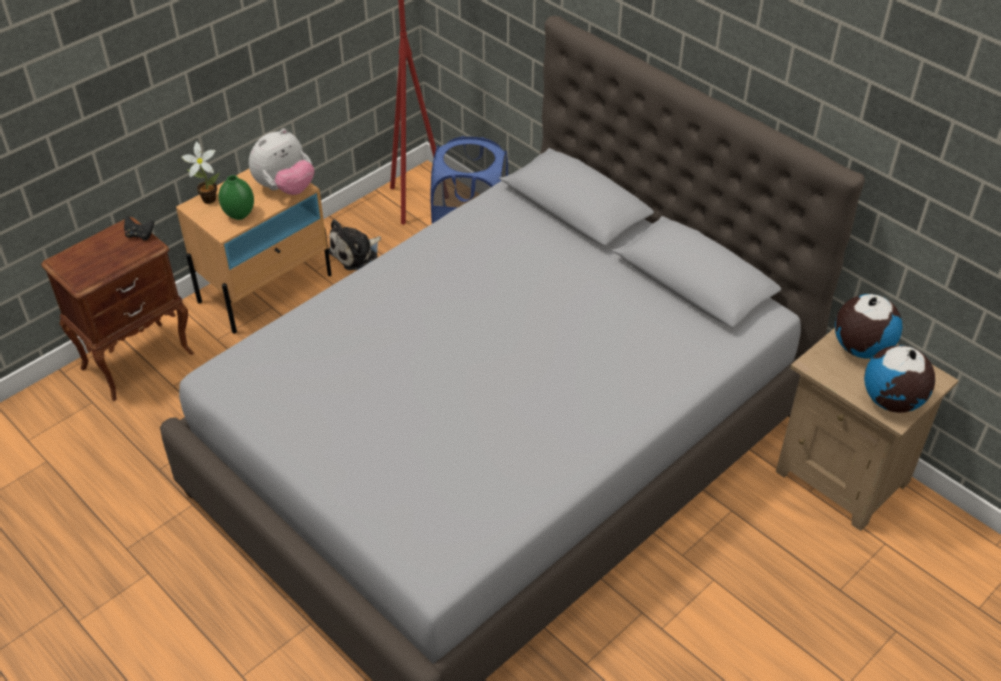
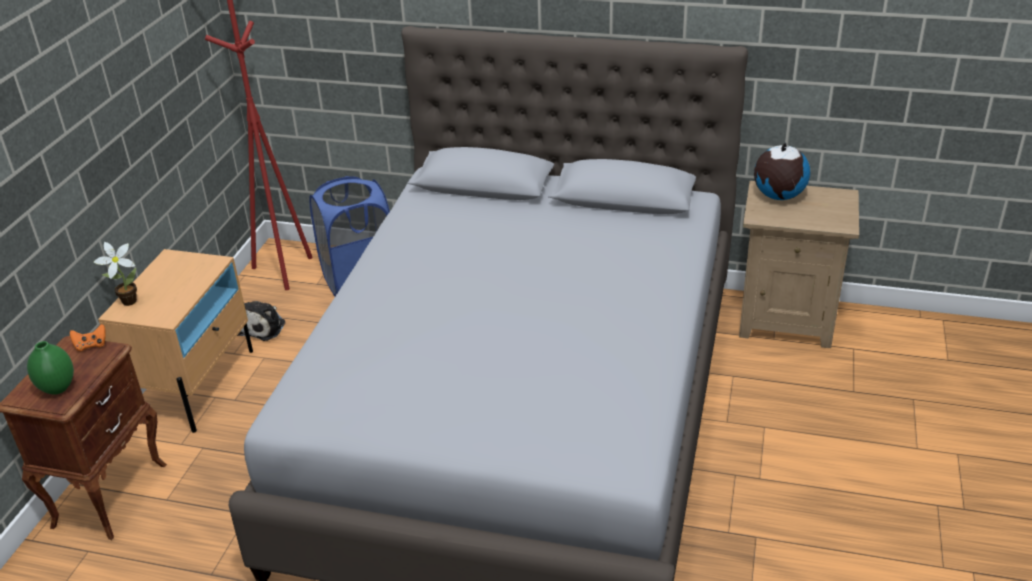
camera: 30 degrees left, 10 degrees down
black game controller [124,216,154,240] -> orange game controller [70,324,106,351]
green vase [219,175,254,220] -> green vase moved to [27,341,74,395]
plush toy [249,128,314,195] -> none
globe [864,345,935,413] -> none

